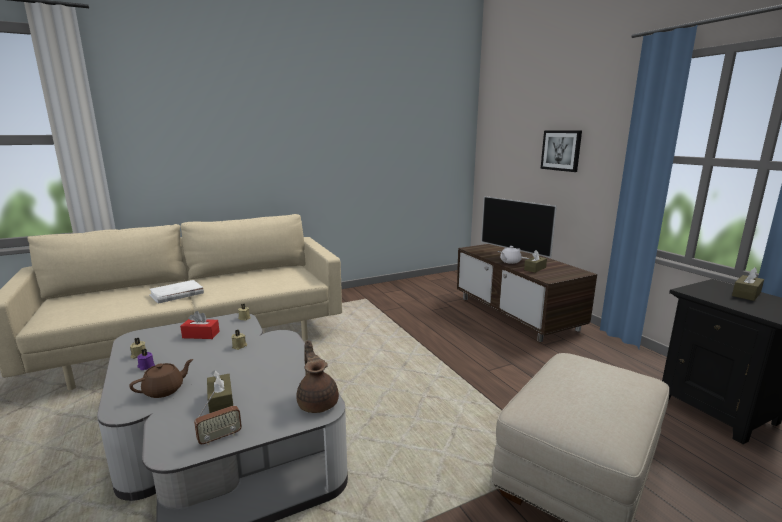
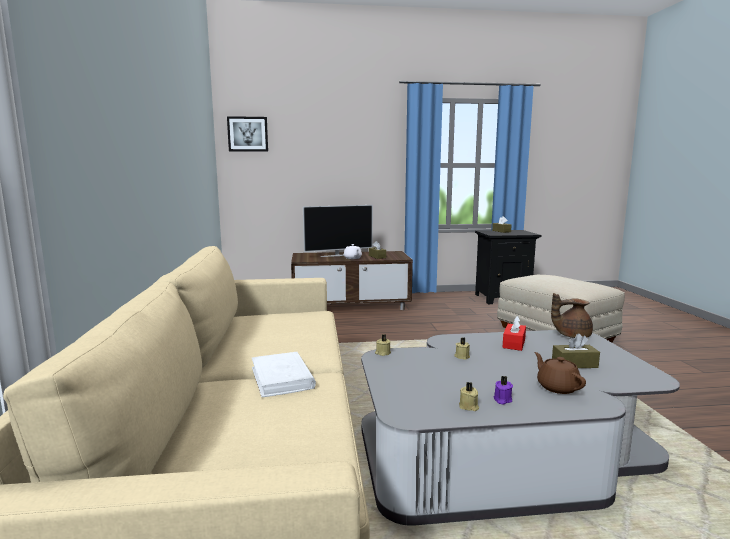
camera: 70 degrees left, 5 degrees down
red tissue box [180,311,220,339] -> red tissue box moved to [502,316,526,351]
radio [194,391,242,445] -> none
picture [540,130,582,172] -> picture moved to [227,116,268,152]

